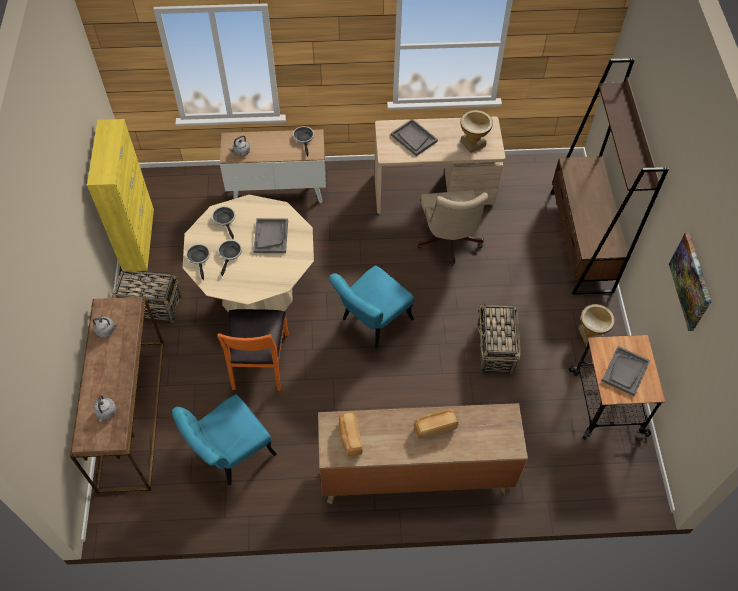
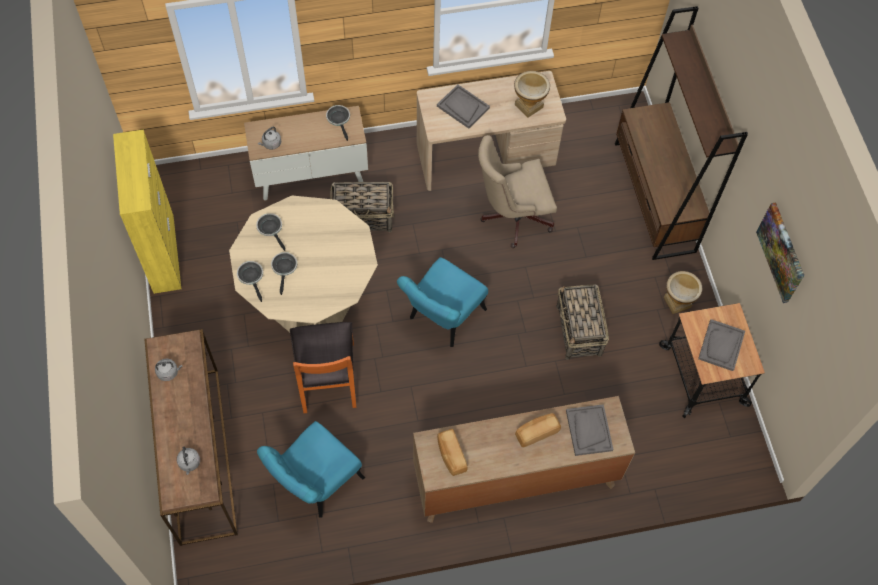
camera: 10 degrees left, 5 degrees up
basket [112,270,182,323] -> basket moved to [330,182,394,232]
grey tray [253,218,288,253] -> grey tray moved to [566,404,614,456]
beige office chair [417,190,488,266] -> beige office chair turned 90 degrees clockwise [478,135,557,248]

